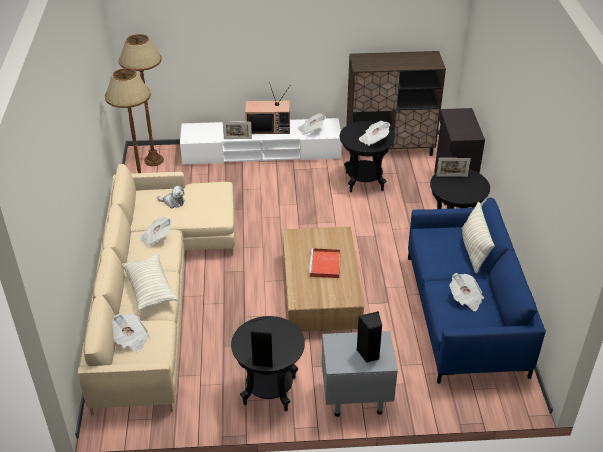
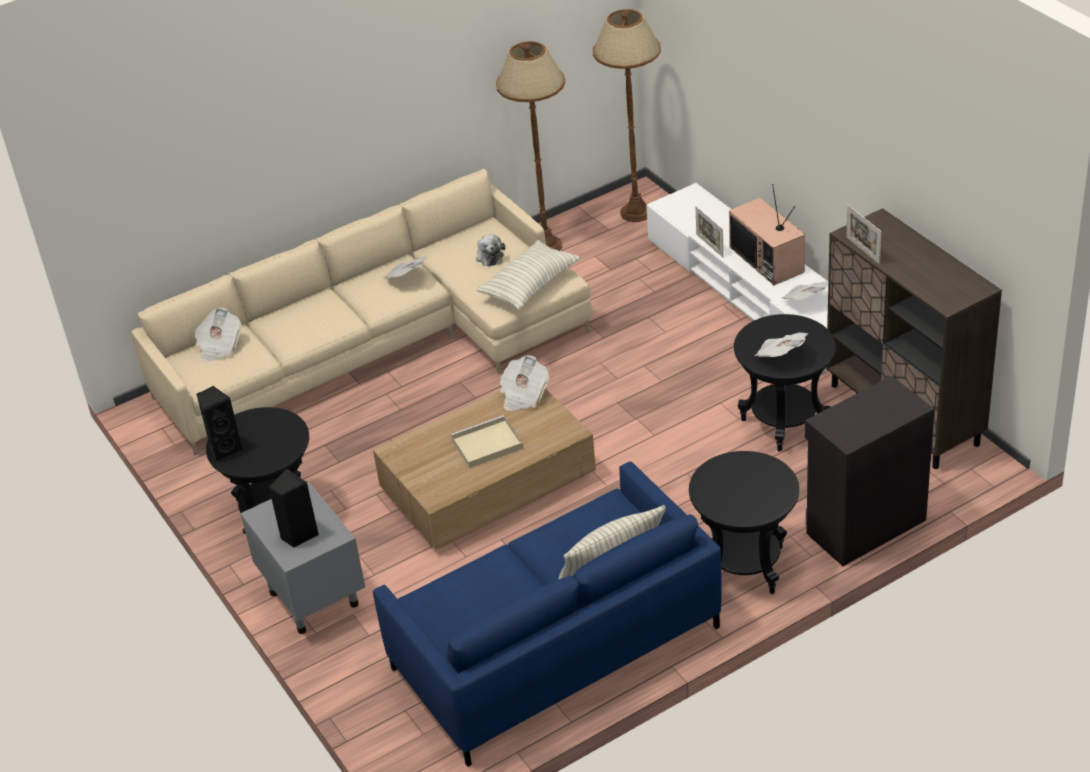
camera: 65 degrees right, 0 degrees up
pillow [122,254,178,311] -> pillow moved to [476,240,580,310]
red tray [309,248,341,278] -> beige tray [451,415,523,468]
picture frame [436,158,471,177] -> picture frame moved to [846,205,882,264]
newspaper [449,273,484,311] -> newspaper moved to [500,355,549,411]

